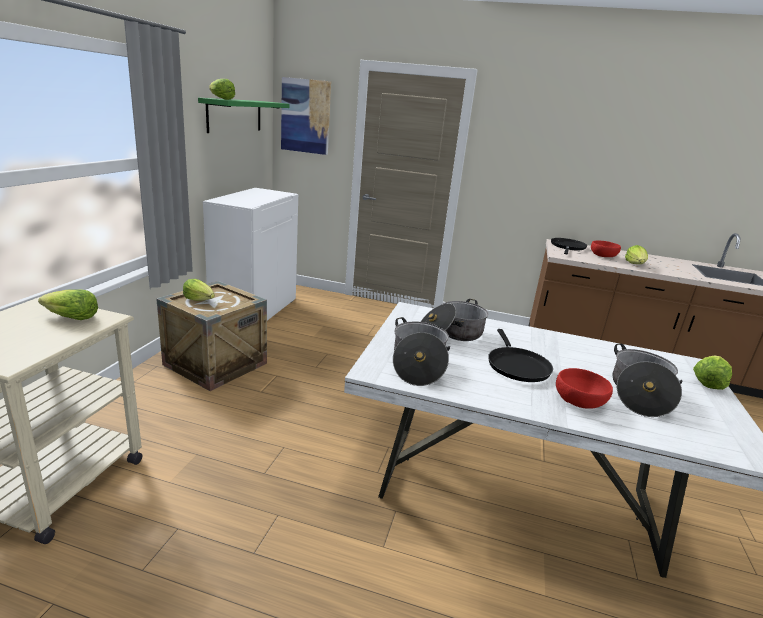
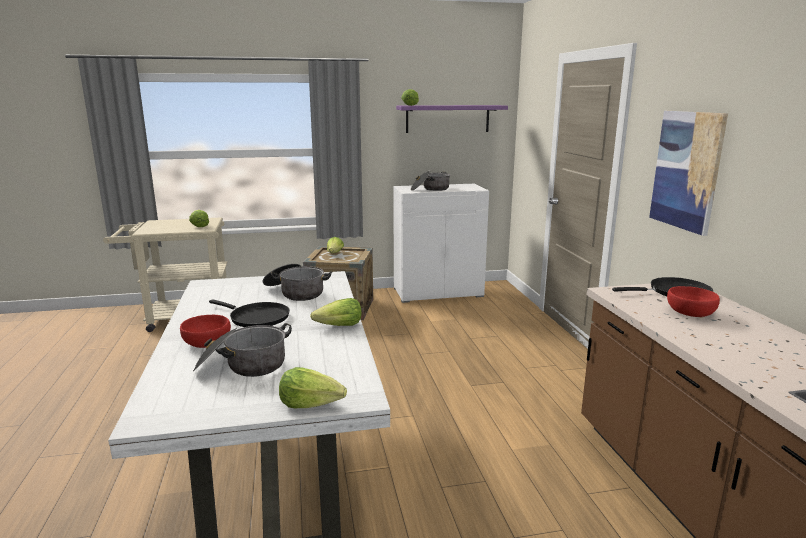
camera: 65 degrees right, 5 degrees down
green shelf [198,98,290,133] -> purple shelf [396,105,508,133]
picture [281,77,331,155] -> picture moved to [649,111,728,236]
cooking pot [393,317,450,386] -> cooking pot moved to [411,171,450,191]
black frying pan [488,329,553,382] -> black frying pan turned 120 degrees counterclockwise [209,299,290,327]
lettuce [625,245,648,264] -> lettuce moved to [310,298,362,326]

